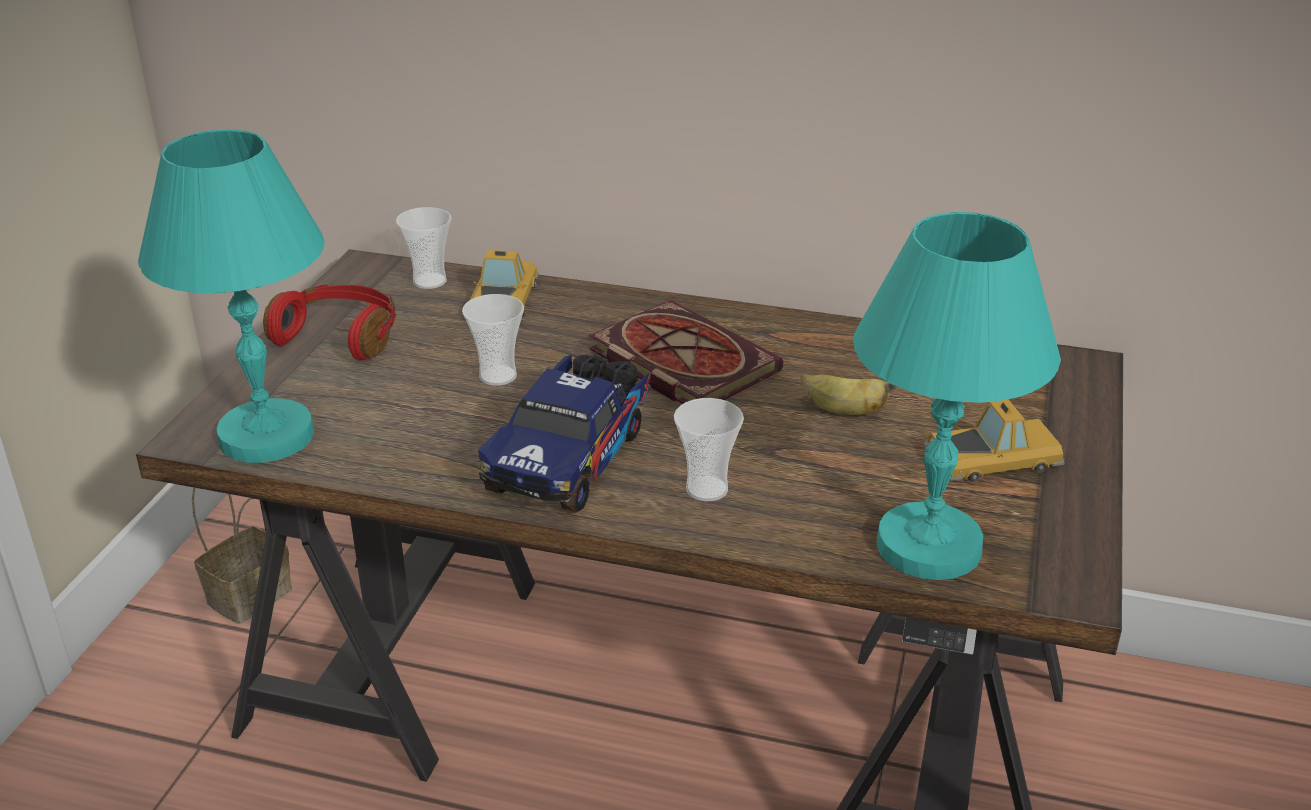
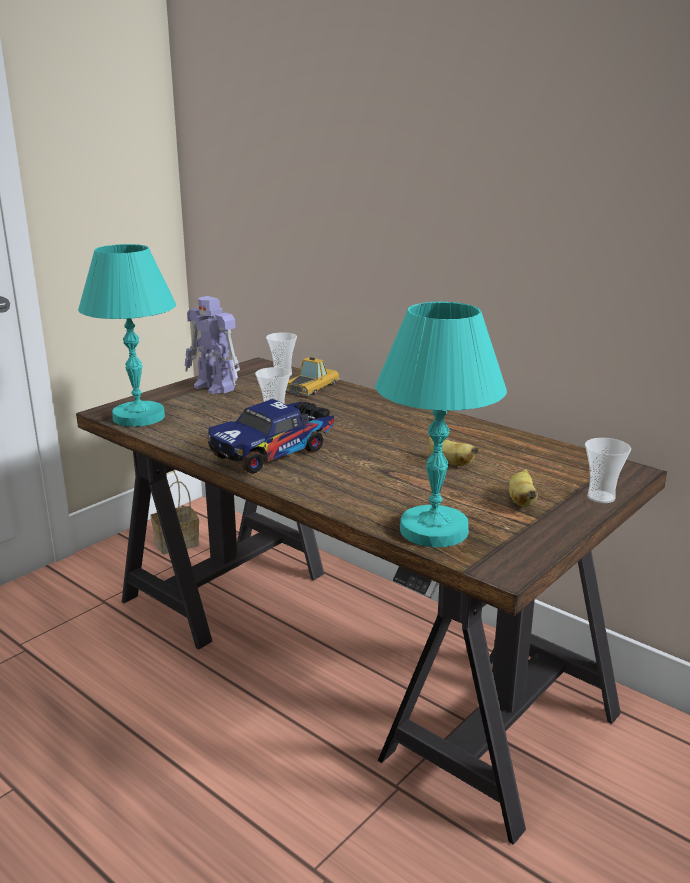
camera: 25 degrees right, 10 degrees down
red headphones [263,284,396,360] -> toy robot [185,296,240,394]
book [589,300,783,404] -> none
cup [674,398,744,502] -> cup moved to [585,438,631,503]
toy car [924,399,1065,482] -> banana [508,469,538,507]

